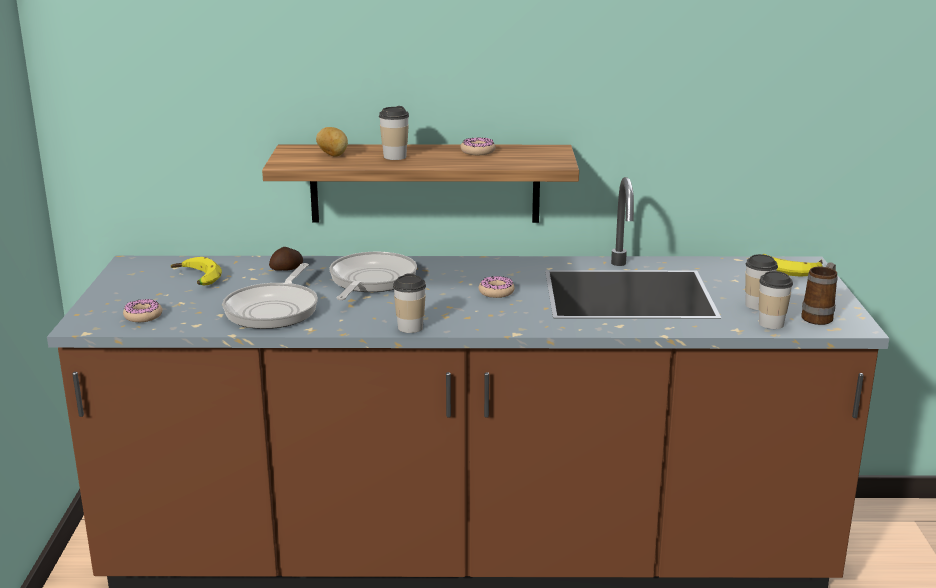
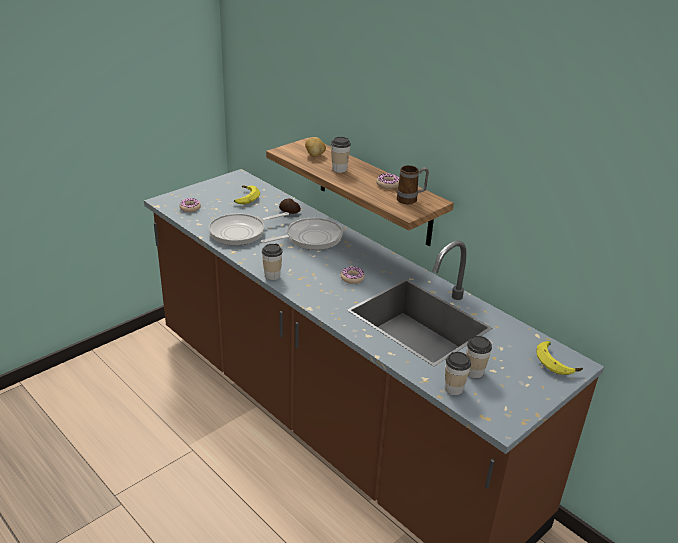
camera: 45 degrees right, 10 degrees up
mug [801,262,838,325] -> mug moved to [397,165,429,204]

